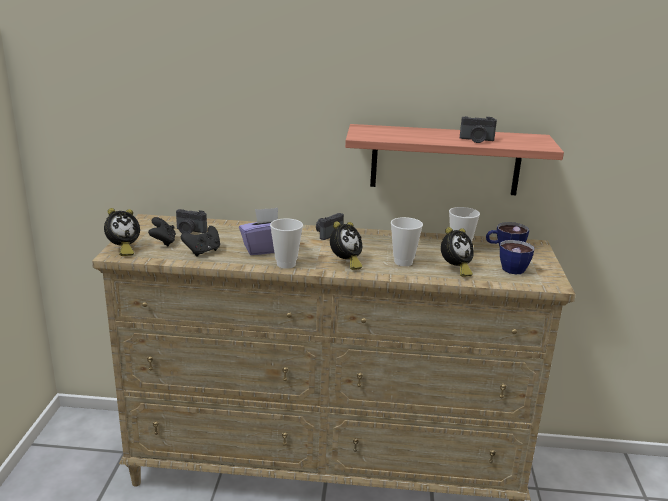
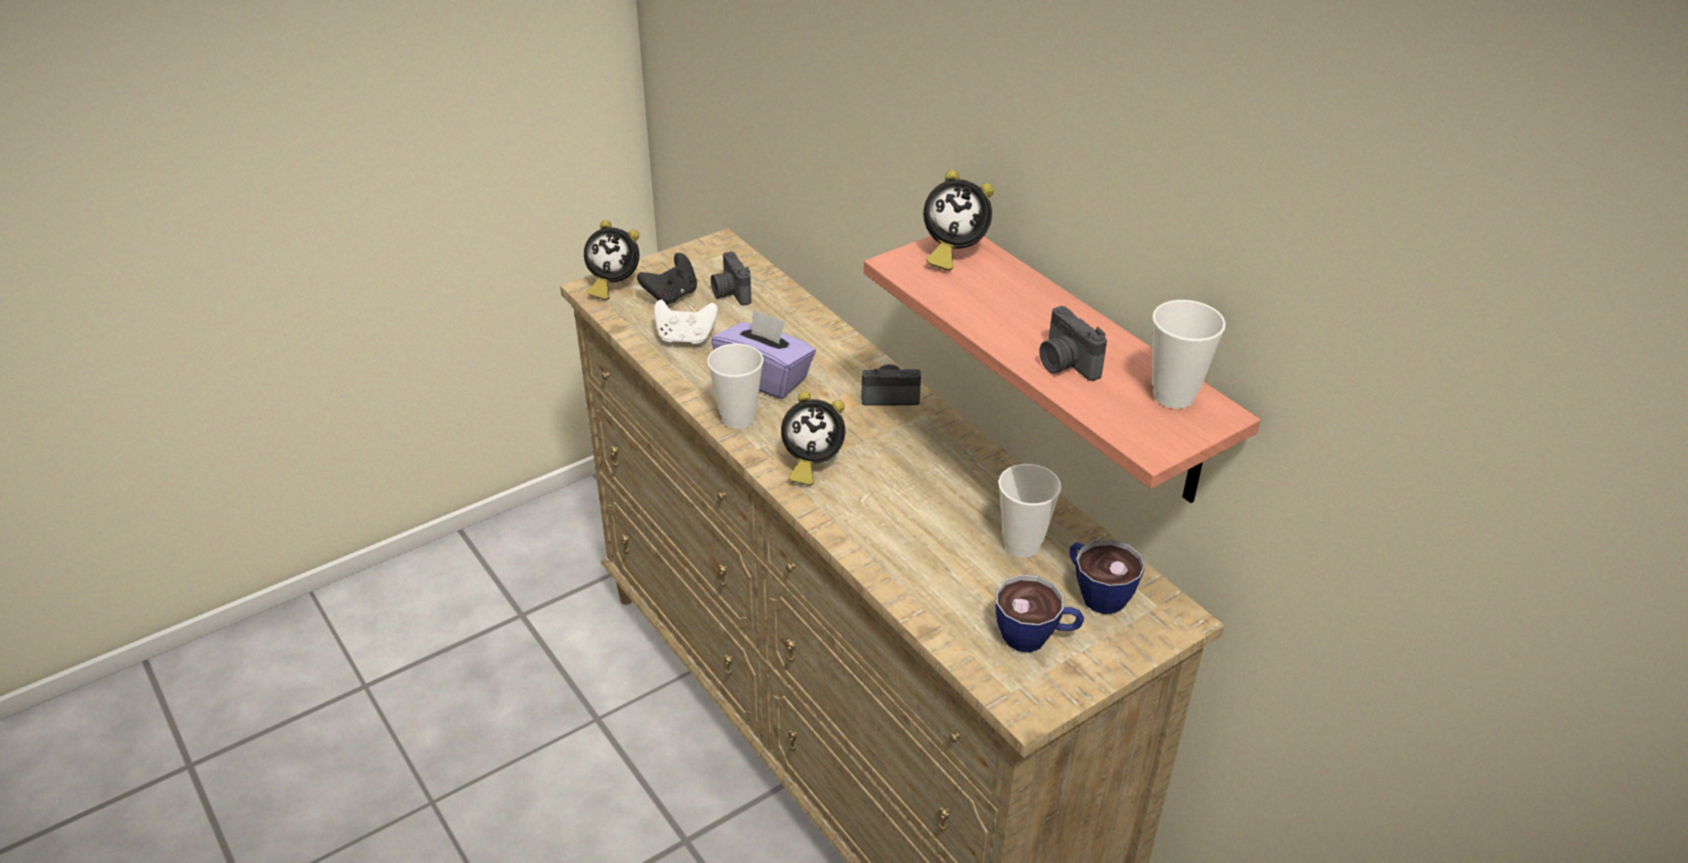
camera: 50 degrees right, 15 degrees up
black game controller [181,226,220,257] -> white game controller [654,299,718,345]
cup [391,217,423,266] -> cup moved to [1152,300,1226,409]
alarm clock [441,227,474,277] -> alarm clock moved to [923,170,994,271]

